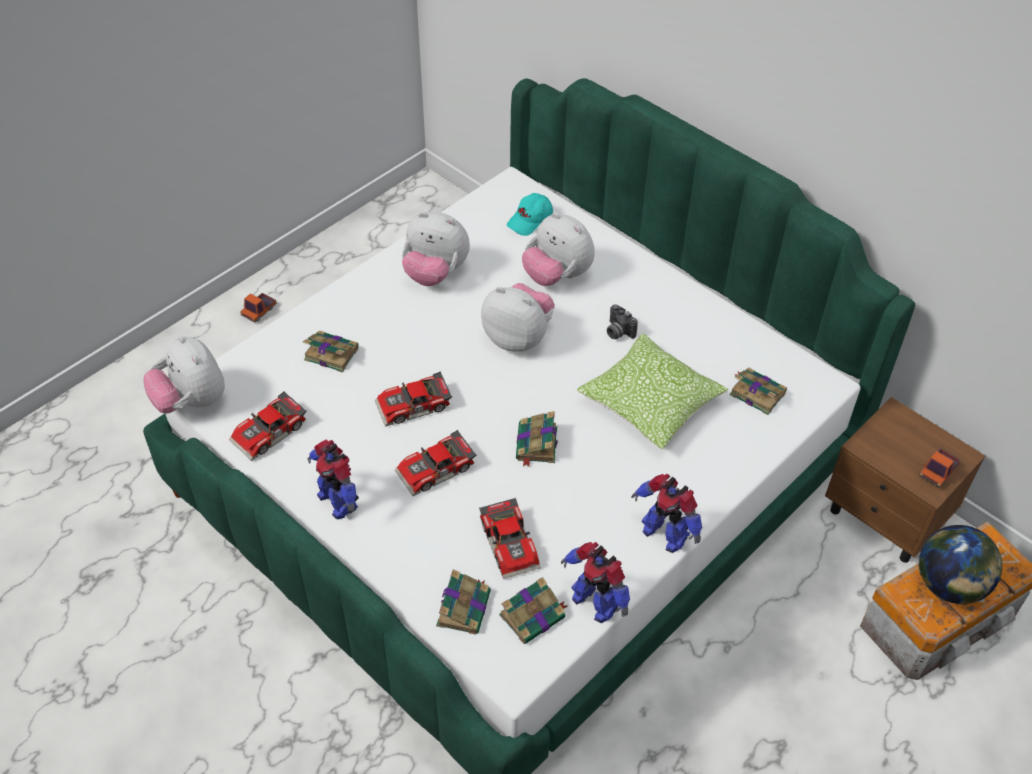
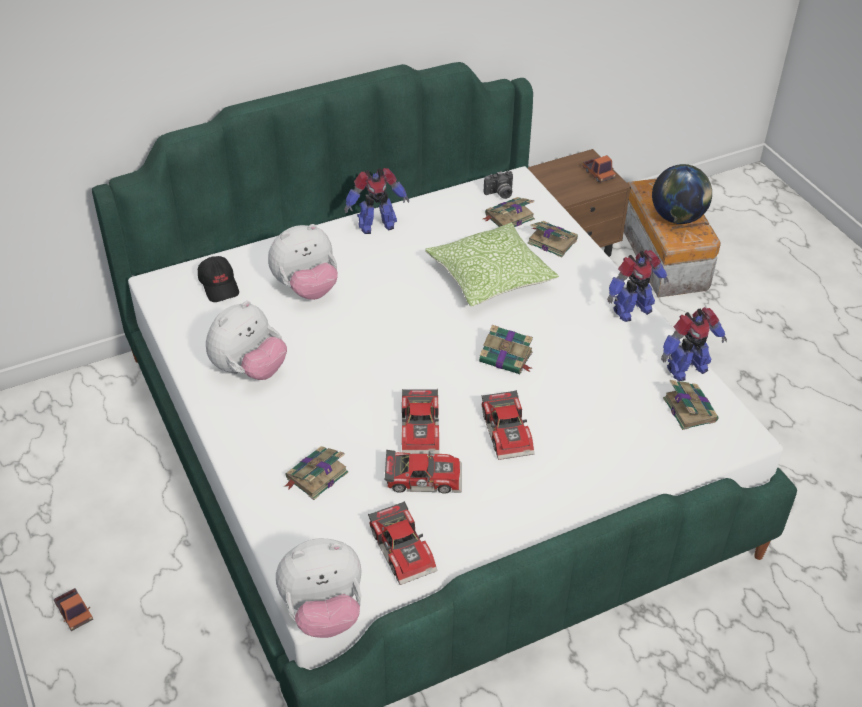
camera: 70 degrees left, 5 degrees down
toy robot [307,440,359,519] -> toy robot moved to [344,168,409,234]
book [436,569,491,635] -> book moved to [527,221,578,258]
toy car [479,498,541,579] -> toy car moved to [384,450,462,494]
plush toy [481,283,555,351] -> none
turquoise cap [507,193,553,236] -> black cap [198,256,239,302]
camera [607,304,638,339] -> camera moved to [484,171,513,199]

